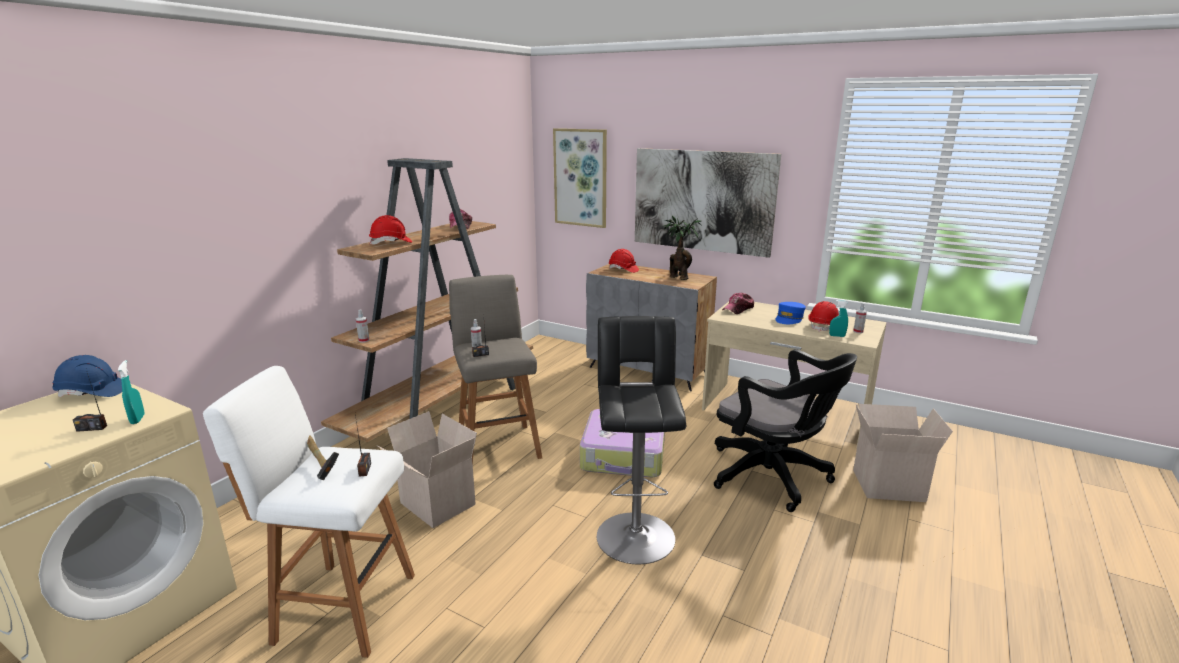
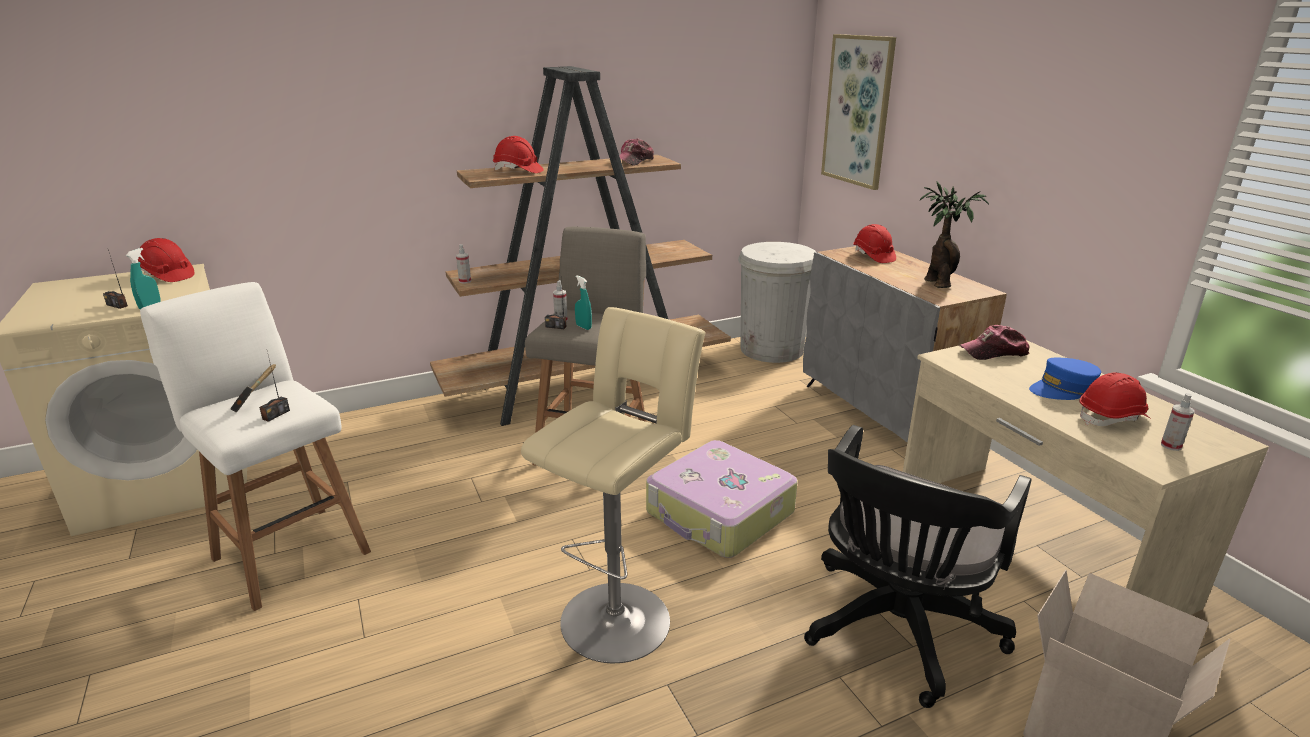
camera: 35 degrees right, 5 degrees up
blue hard hat [52,355,122,397] -> red hard hat [138,238,195,282]
cardboard box [376,411,477,528] -> none
black stool [597,316,686,564] -> beige stool [521,307,706,663]
picture [635,148,781,258] -> none
black office chair [714,349,857,512] -> black office chair turned 45 degrees clockwise [804,425,1032,708]
turquoise spray bottle [829,300,848,337] -> turquoise spray bottle moved to [575,275,592,330]
none -> white trash can [738,242,816,363]

